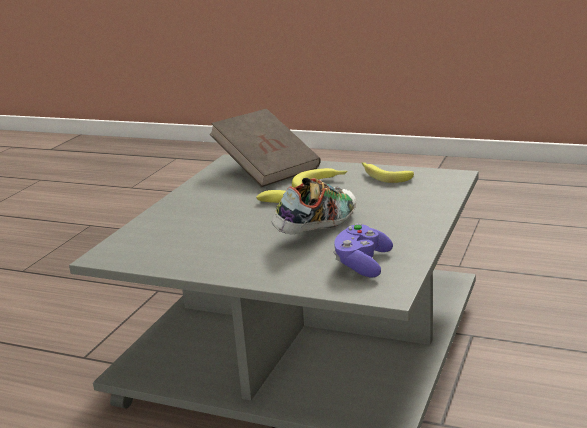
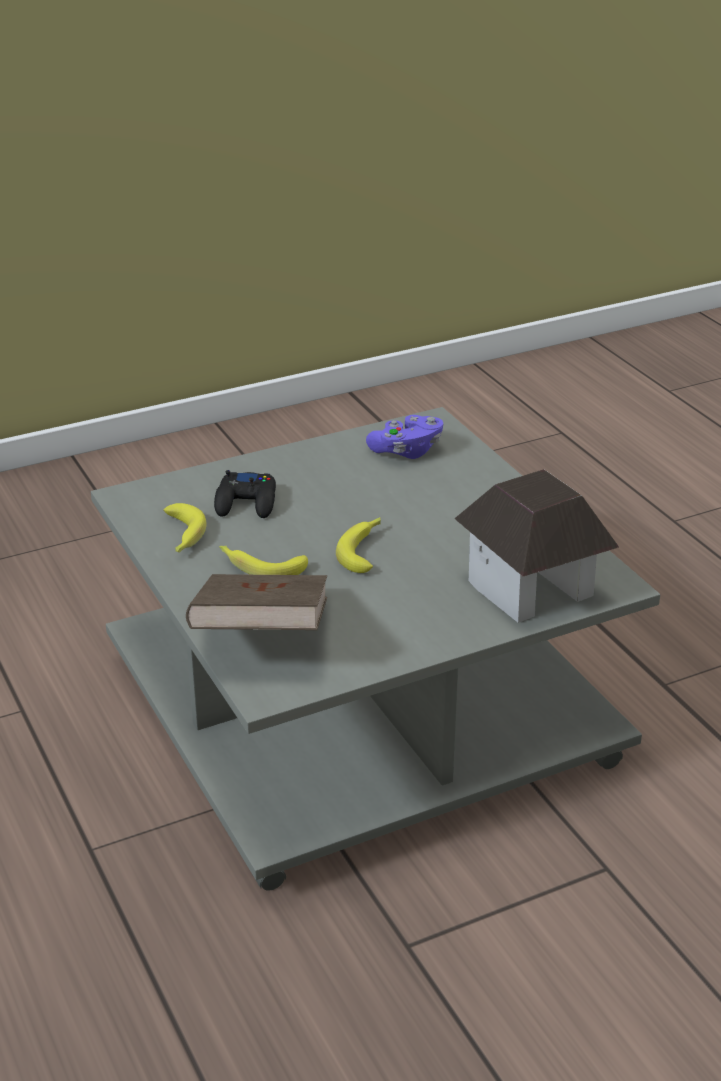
camera: 140 degrees left, 10 degrees up
shoe [272,178,356,235] -> none
none -> black game controller [214,470,276,518]
none -> toy house [454,469,619,623]

